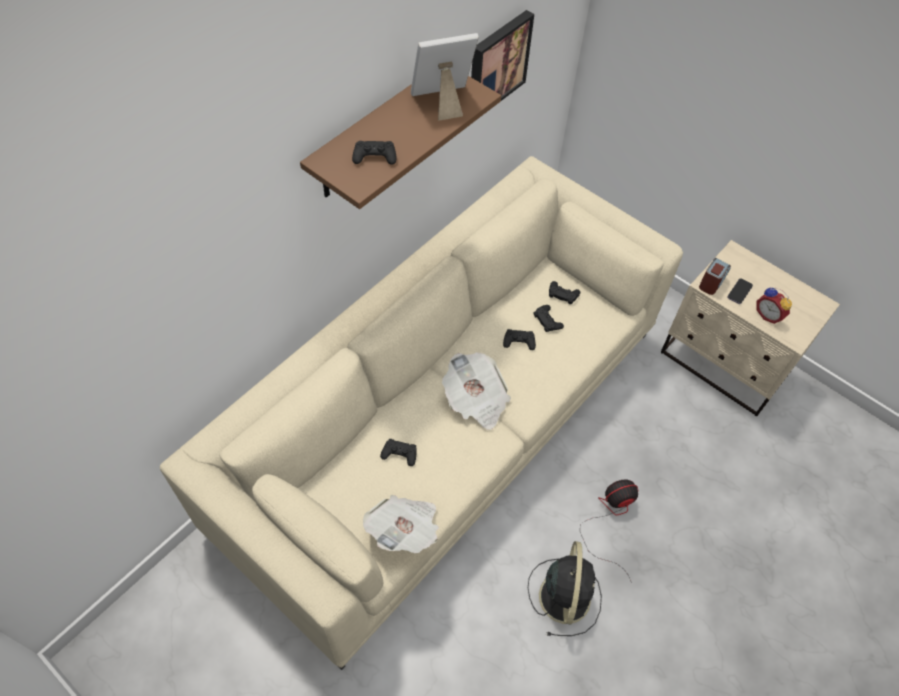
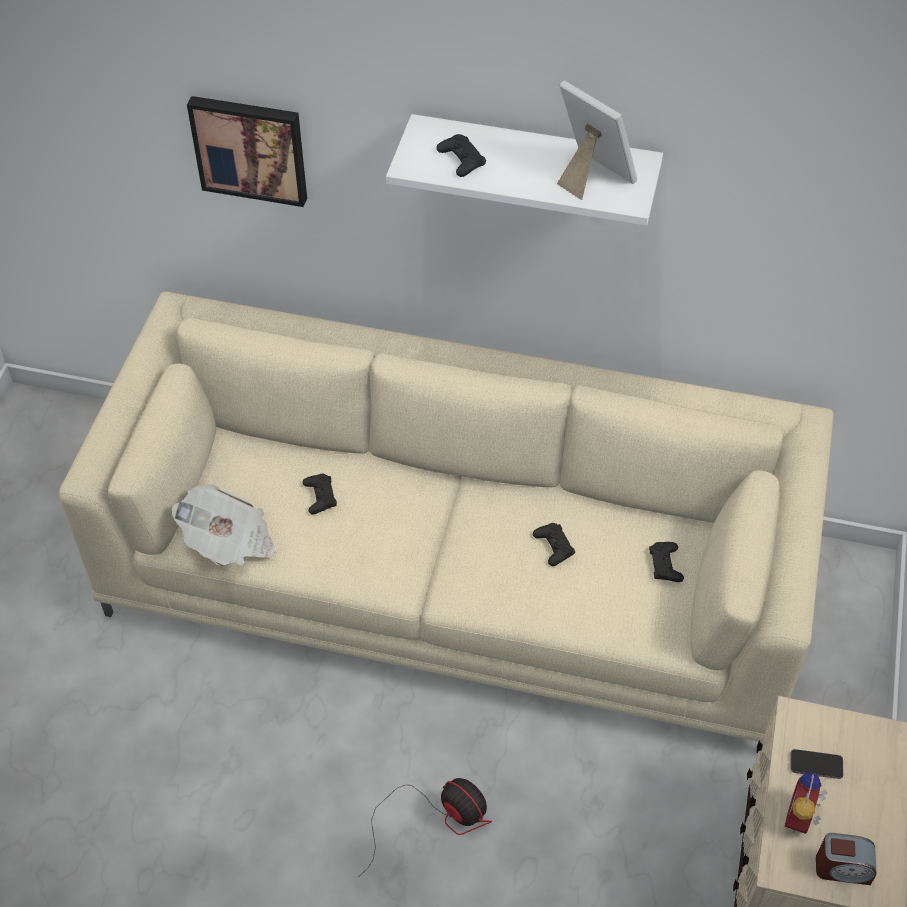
camera: 65 degrees right, 5 degrees down
brown shelf [300,76,501,209] -> white shelf [386,114,663,226]
newspaper [442,352,511,430] -> none
picture [471,10,534,101] -> picture moved to [187,96,307,207]
black fan [528,541,602,636] -> none
black game controller [534,305,564,332] -> none
alarm clock [699,258,731,295] -> alarm clock moved to [816,833,876,885]

